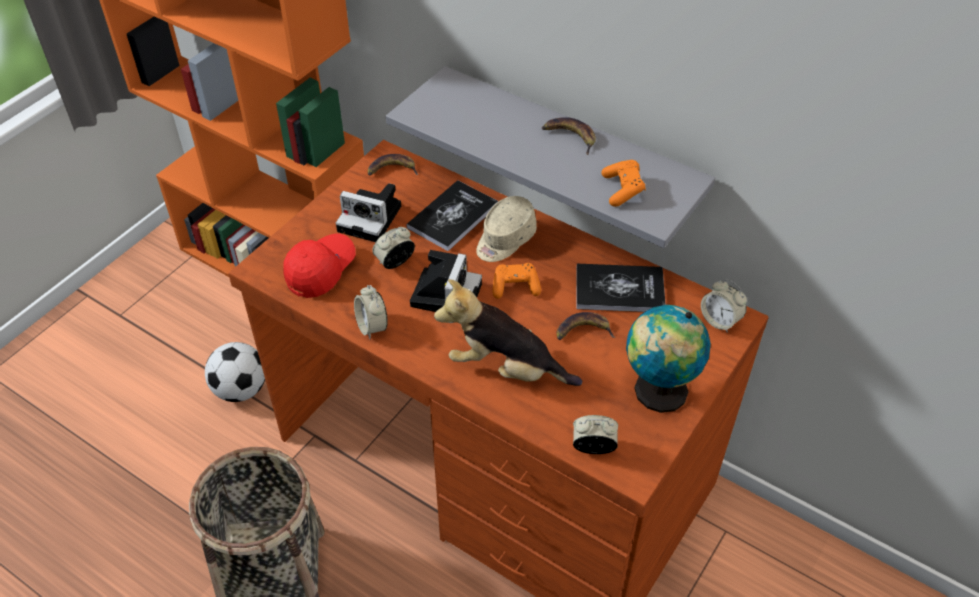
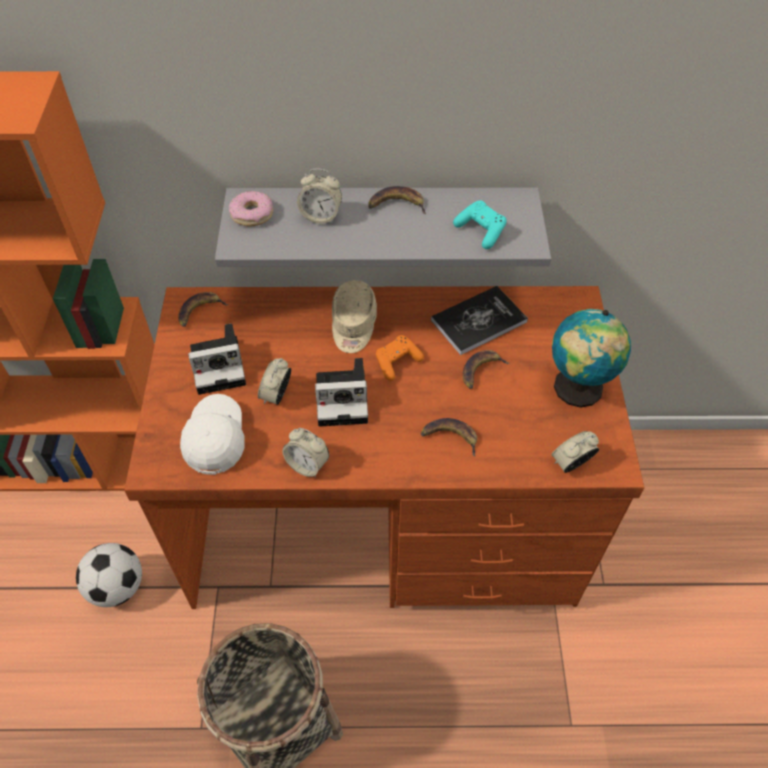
camera: 35 degrees left, 5 degrees up
red cap [283,233,356,298] -> white cap [180,394,245,475]
book [406,180,498,251] -> none
camera [410,250,482,312] -> camera turned 105 degrees clockwise [315,358,368,427]
plush toy [434,279,582,386] -> banana [421,418,477,457]
orange game controller [601,160,646,207] -> turquoise game controller [453,200,507,249]
alarm clock [701,279,747,333] -> alarm clock moved to [297,168,342,223]
none -> donut [229,191,273,226]

